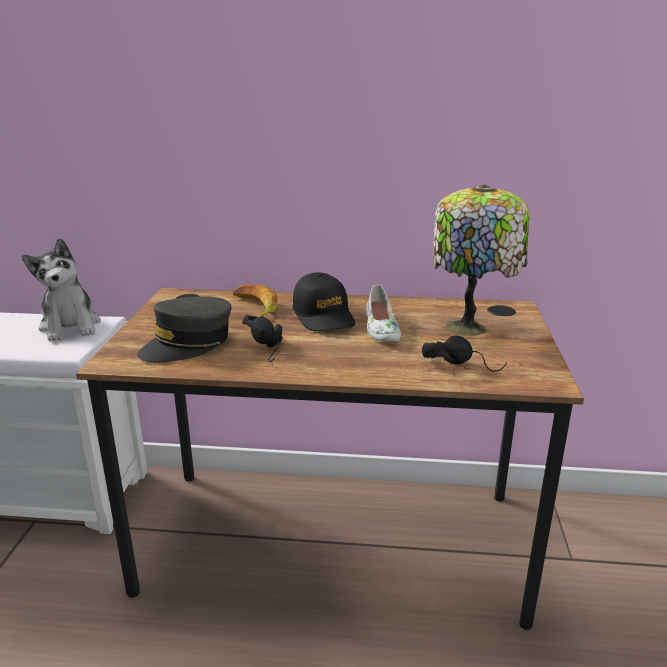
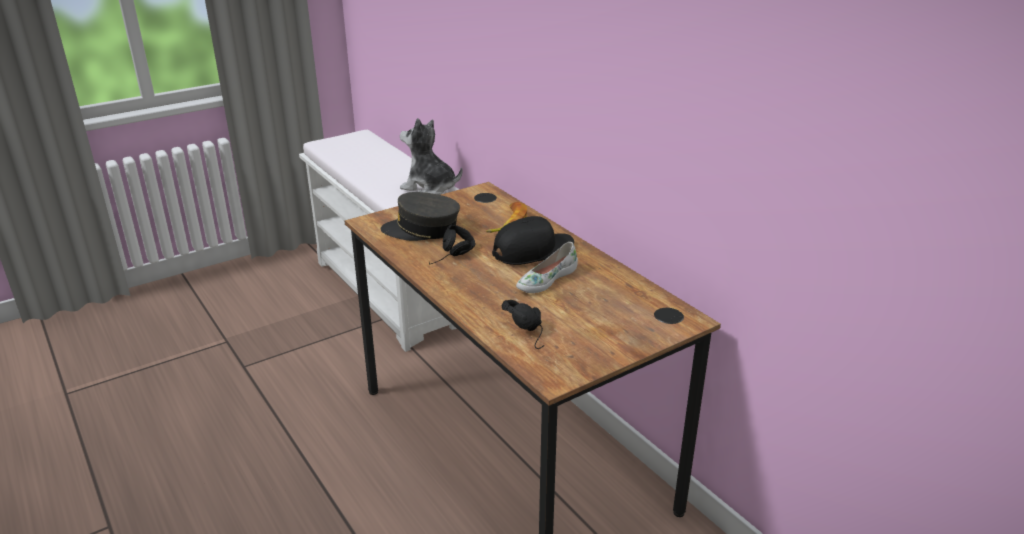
camera: 50 degrees right, 5 degrees up
plush toy [22,238,101,342] -> plush toy turned 90 degrees clockwise [400,118,462,195]
black cap [292,272,355,331] -> black cap turned 150 degrees counterclockwise [492,216,574,265]
table lamp [433,185,530,336] -> none

